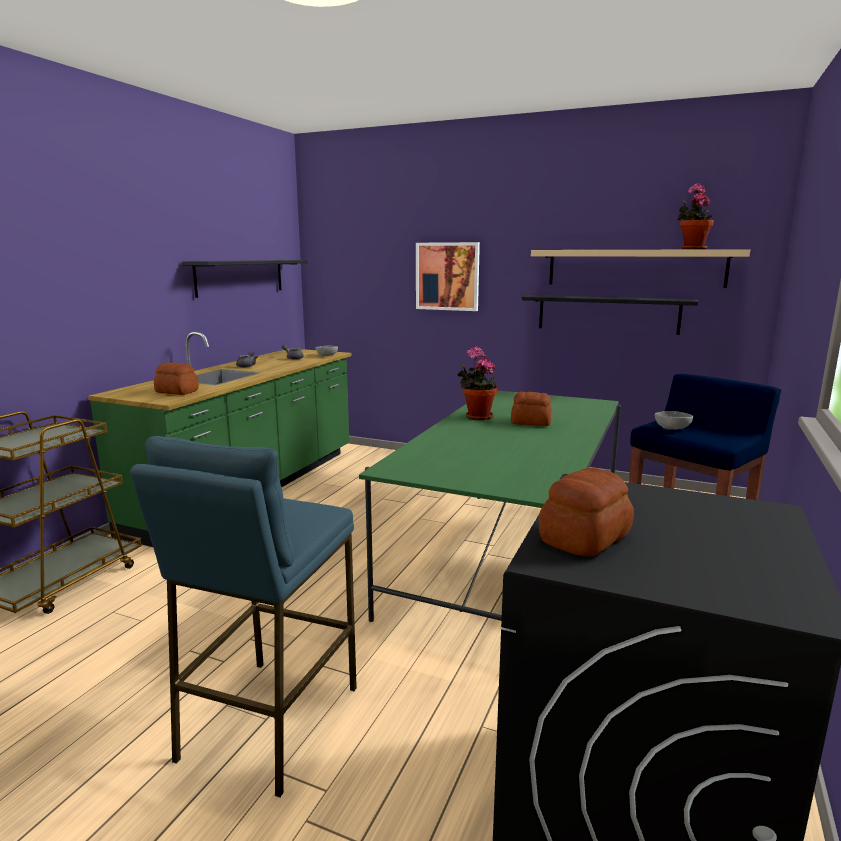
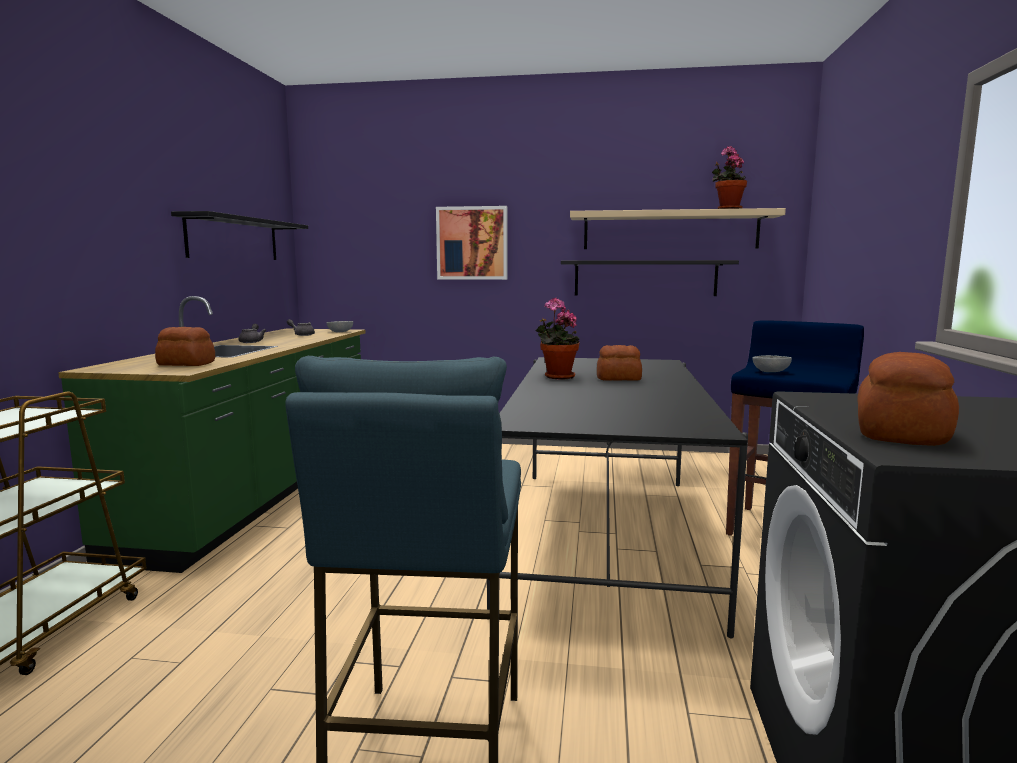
camera: 15 degrees left, 5 degrees down
green dining table [359,390,621,622] -> black dining table [487,357,748,638]

